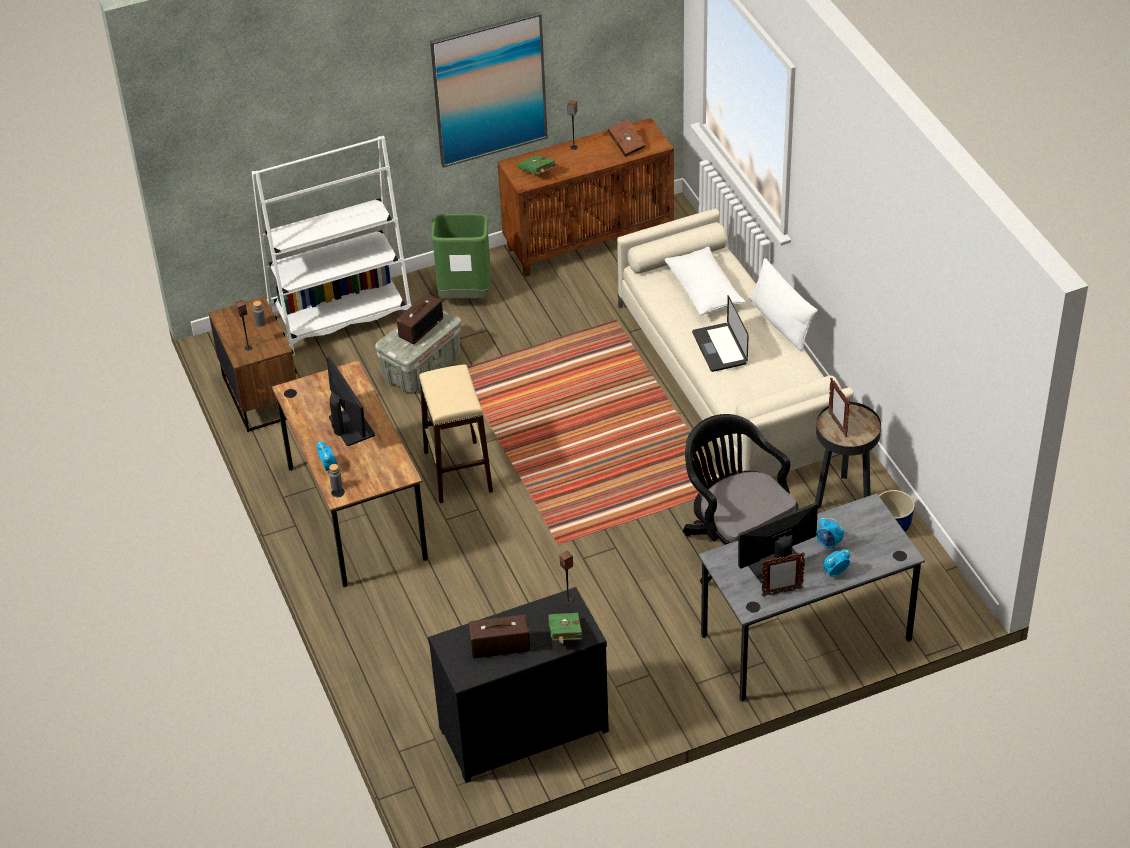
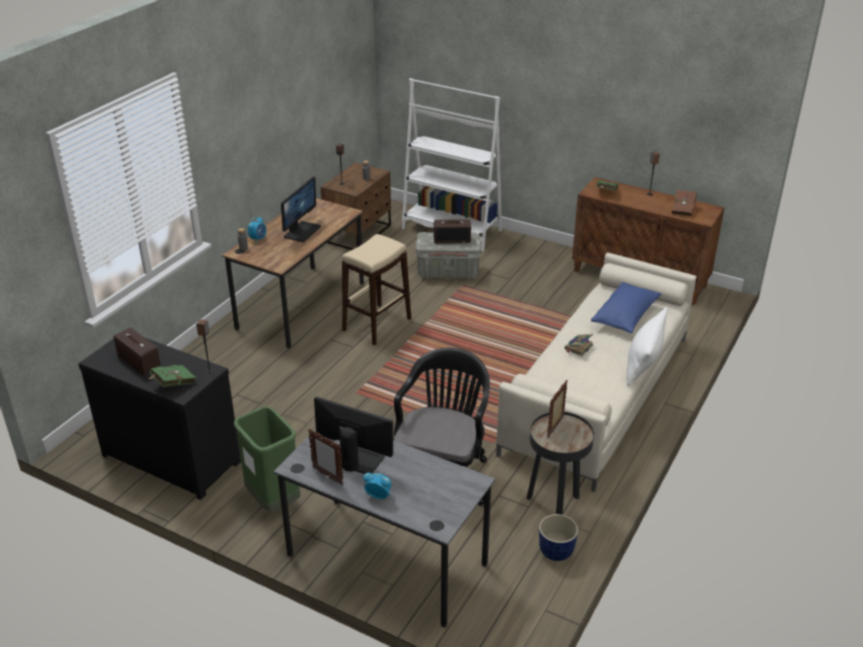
camera: 50 degrees right, 10 degrees down
picture [430,11,548,168] -> none
green trash can [431,213,491,299] -> green trash can moved to [234,406,300,512]
white pillow [665,247,745,316] -> blue pillow [591,282,661,333]
laptop [692,295,749,372] -> book [565,334,593,356]
alarm clock [816,518,844,551] -> none

